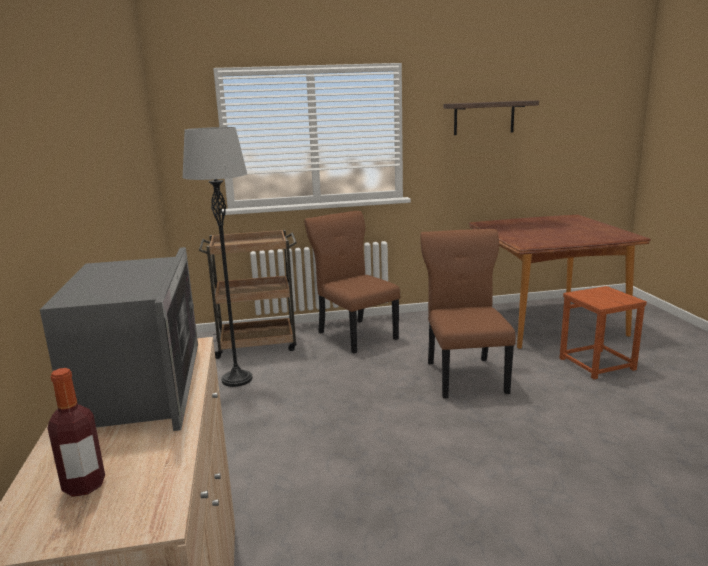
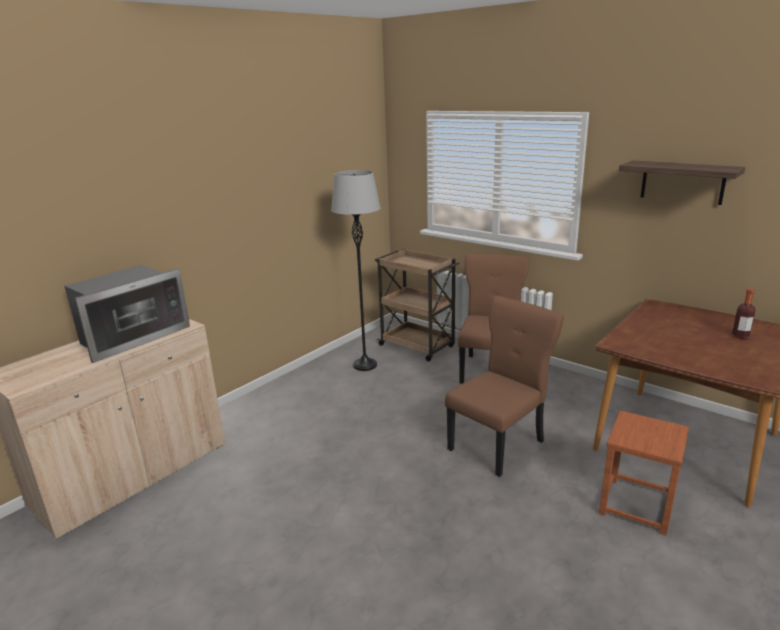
camera: 50 degrees right, 5 degrees up
bottle [48,368,105,497] -> bottle moved to [732,289,756,339]

